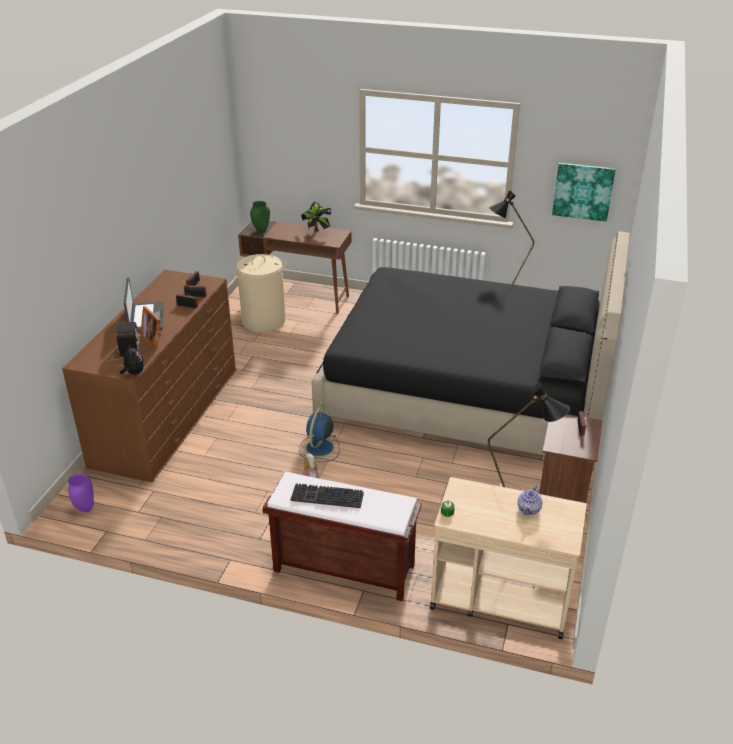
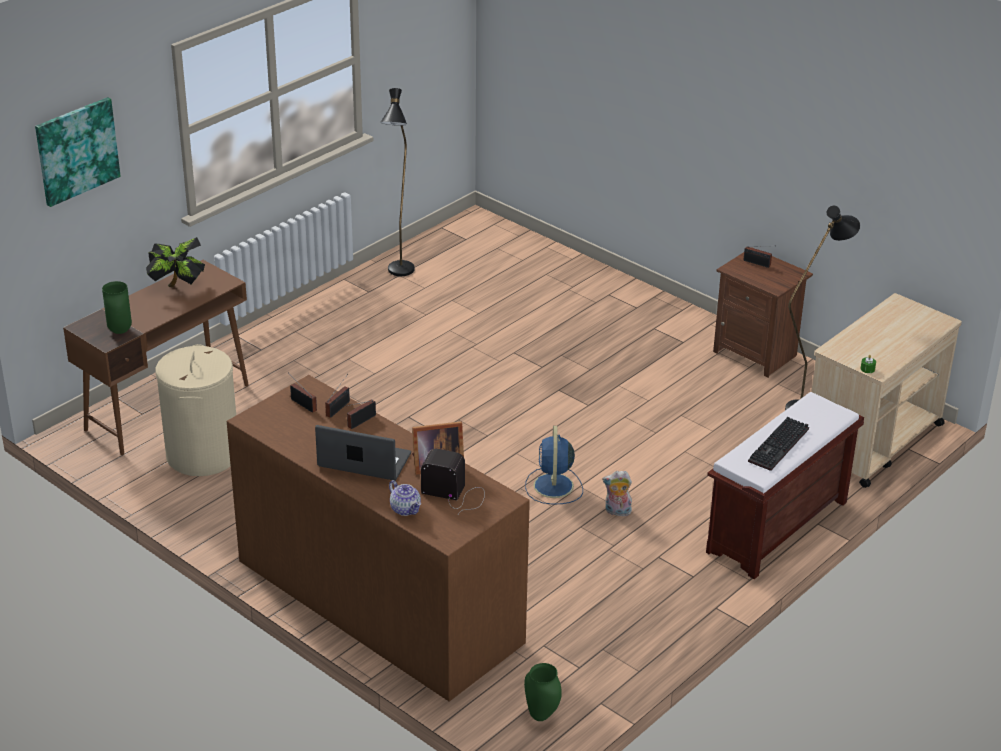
camera: 65 degrees left, 0 degrees up
purple vase [68,473,94,512] -> green vase [524,663,562,721]
plush toy [120,343,144,375] -> none
blue fan [299,405,340,462] -> blue fan turned 45 degrees clockwise [525,426,583,505]
black bed [312,232,630,455] -> none
teapot [518,485,542,515] -> teapot moved to [389,480,421,516]
picture [552,163,616,222] -> picture moved to [35,97,121,207]

